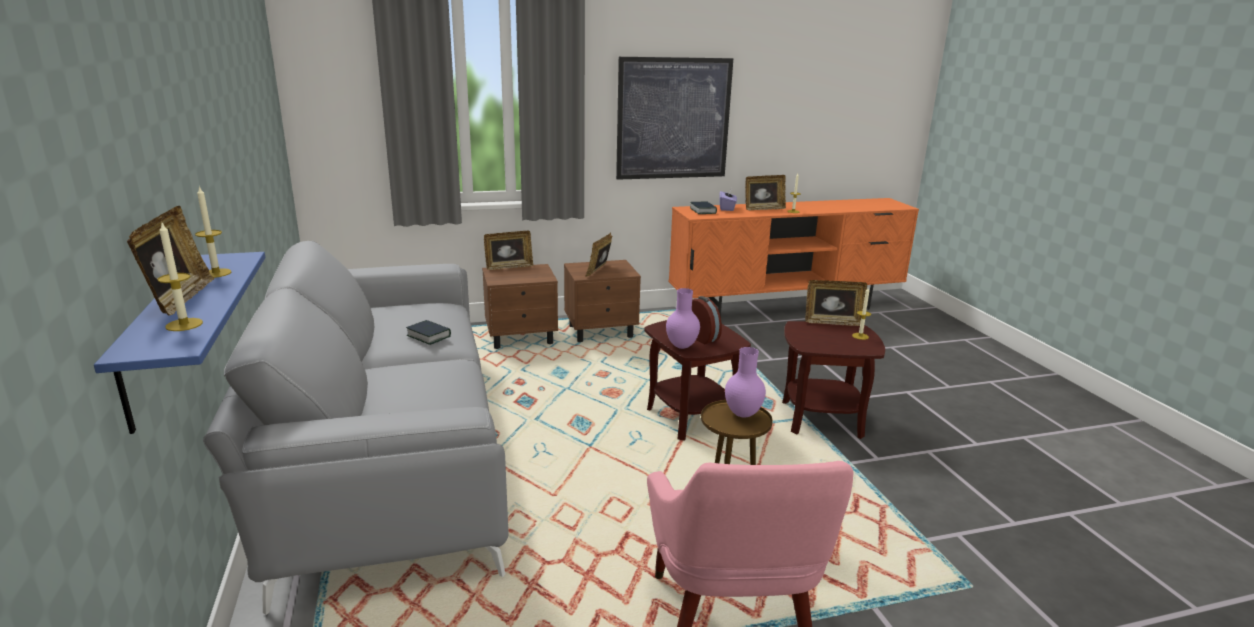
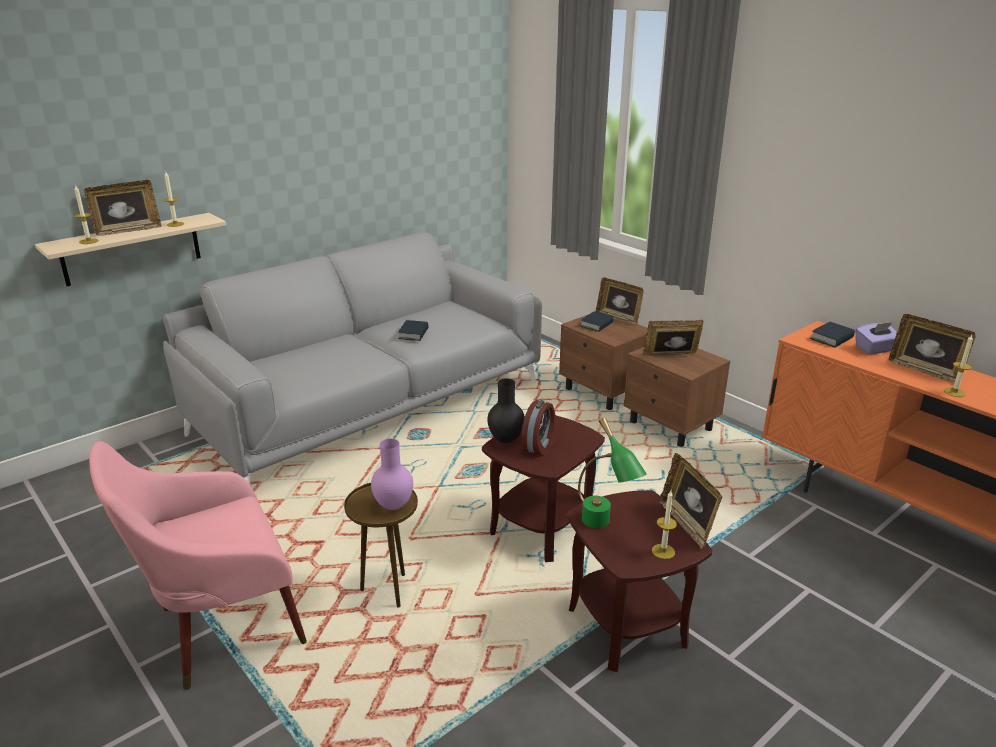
camera: 65 degrees right, 5 degrees up
blue shelf [94,252,266,434] -> beige shelf [35,213,226,286]
picture [616,57,733,180] -> none
purple vase [666,288,700,349] -> black vase [487,378,525,443]
none -> green table lamp [578,418,647,528]
none -> book [580,311,613,332]

